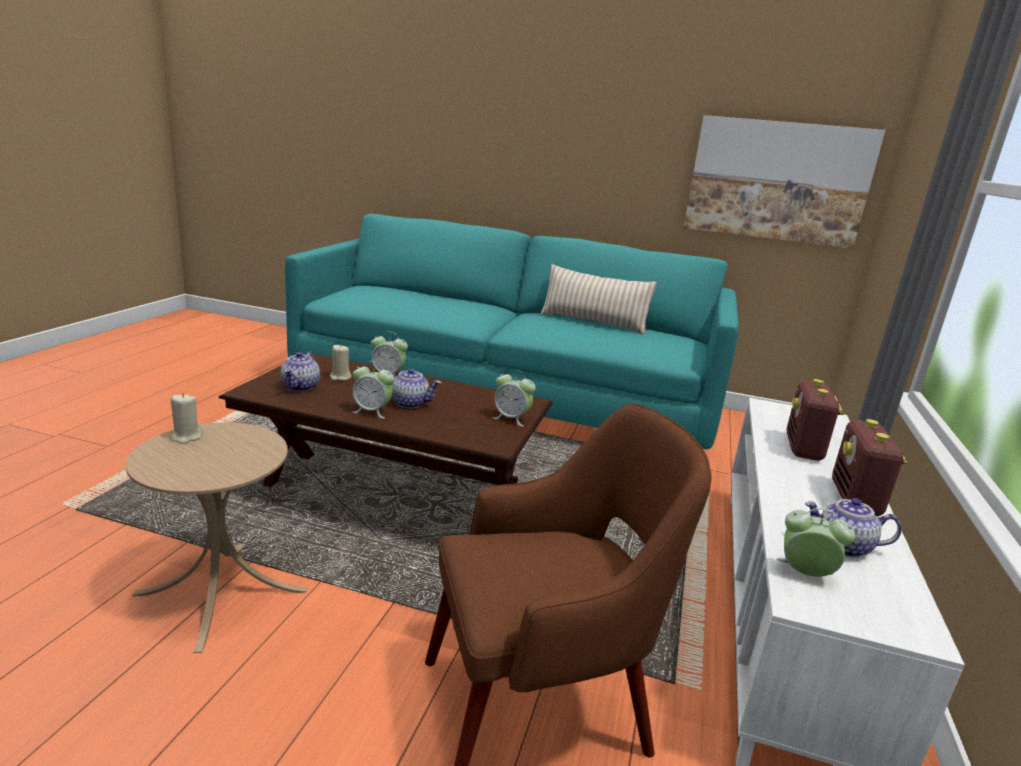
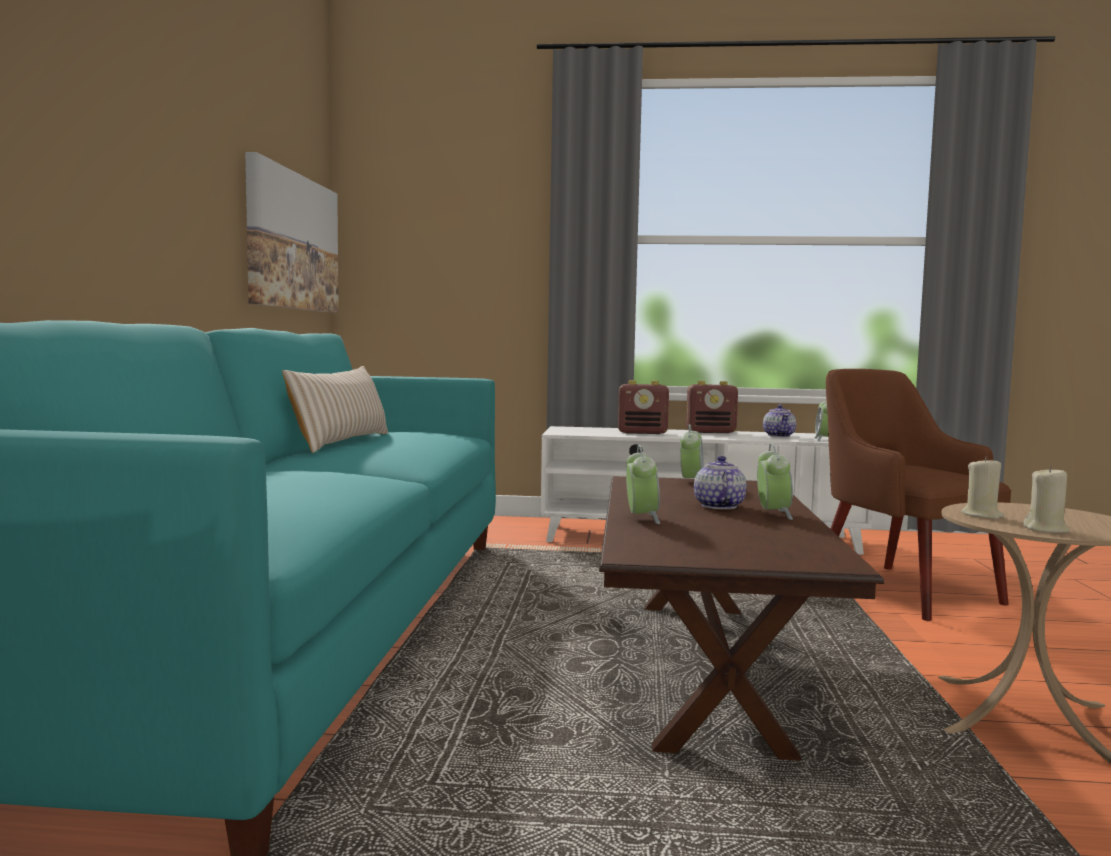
camera: 100 degrees left, 15 degrees down
teapot [281,351,320,391] -> none
beige candle [330,344,352,381] -> beige candle moved to [961,457,1004,519]

